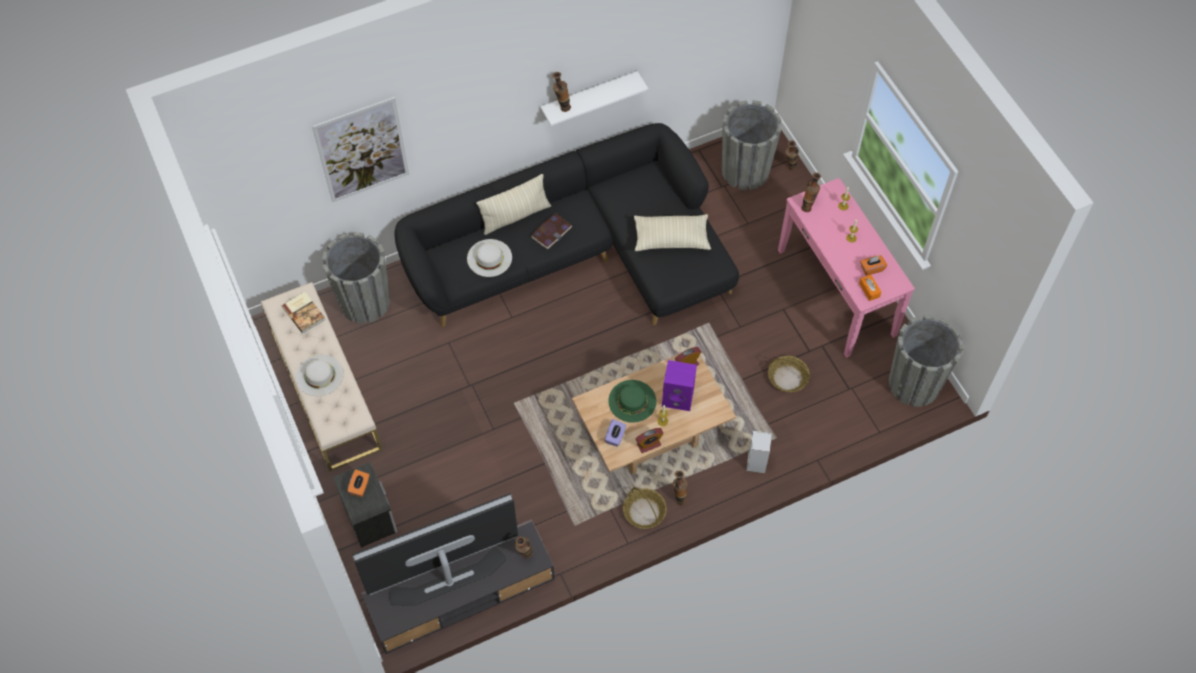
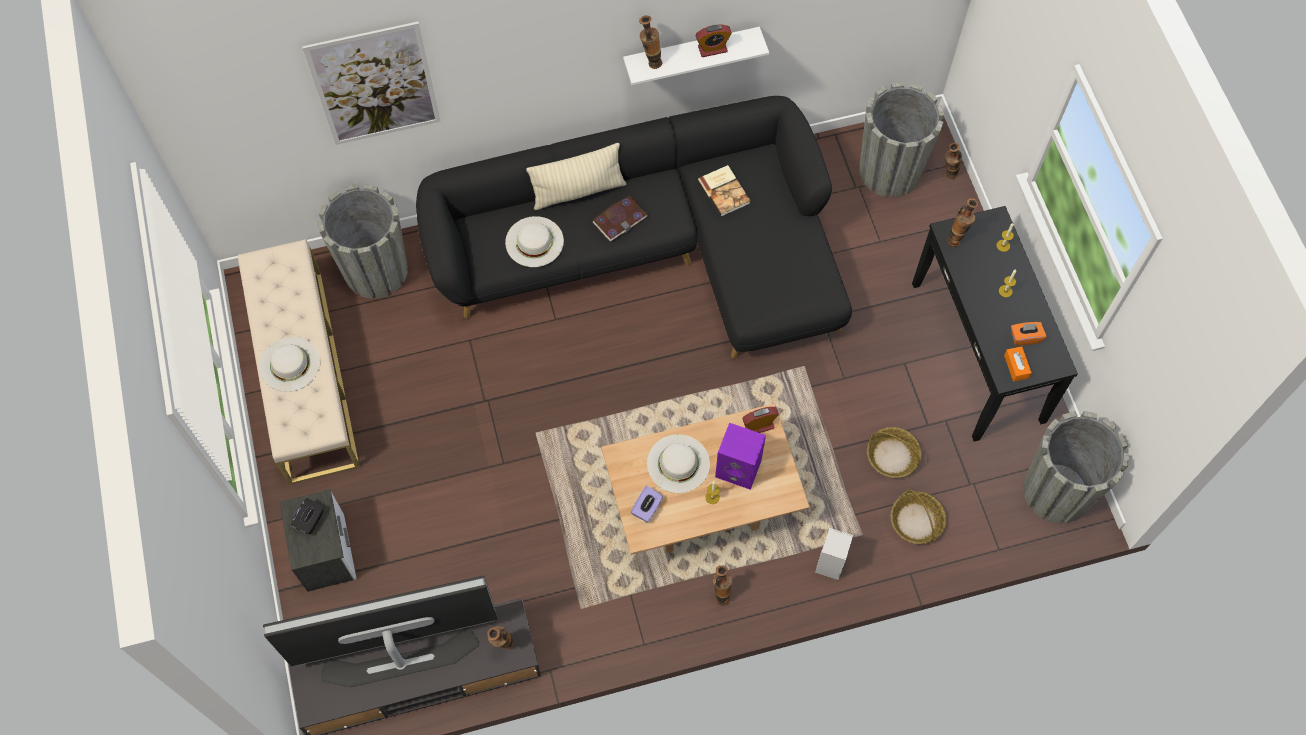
camera: 10 degrees right, 5 degrees up
book [282,292,326,333] -> book moved to [698,165,750,217]
orange tissue box [347,469,370,497] -> black tissue box [291,498,324,534]
green hat [608,380,656,423] -> white hat [647,434,710,493]
basket [623,487,667,529] -> basket moved to [891,489,946,544]
beige pillow [634,214,711,251] -> none
alarm clock [636,428,664,453] -> alarm clock moved to [696,25,732,57]
pink console table [778,178,915,358] -> black console table [912,206,1078,442]

